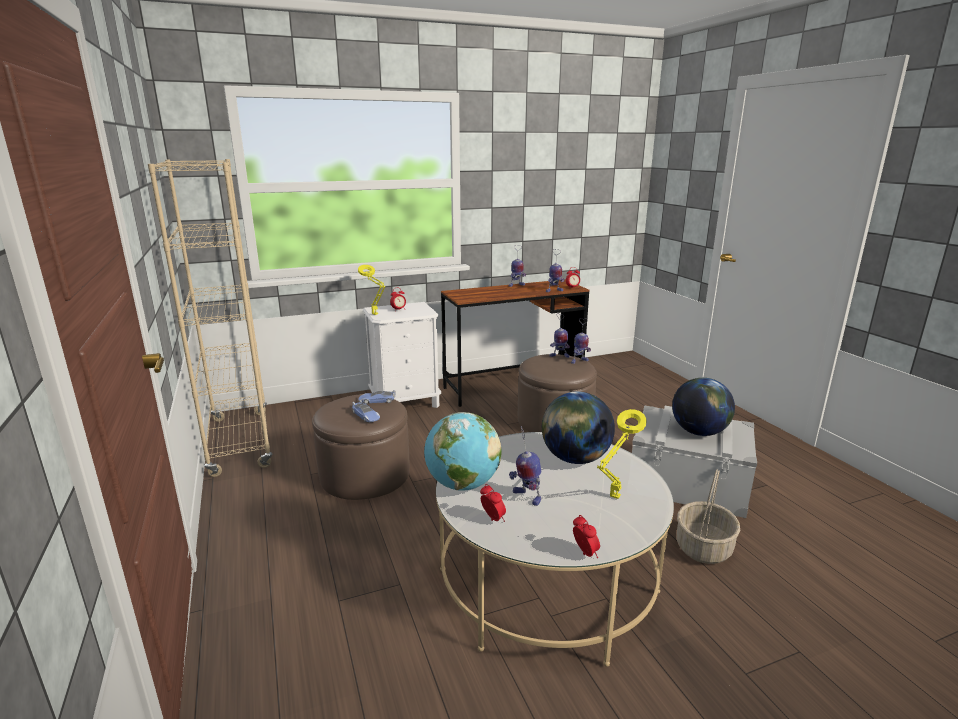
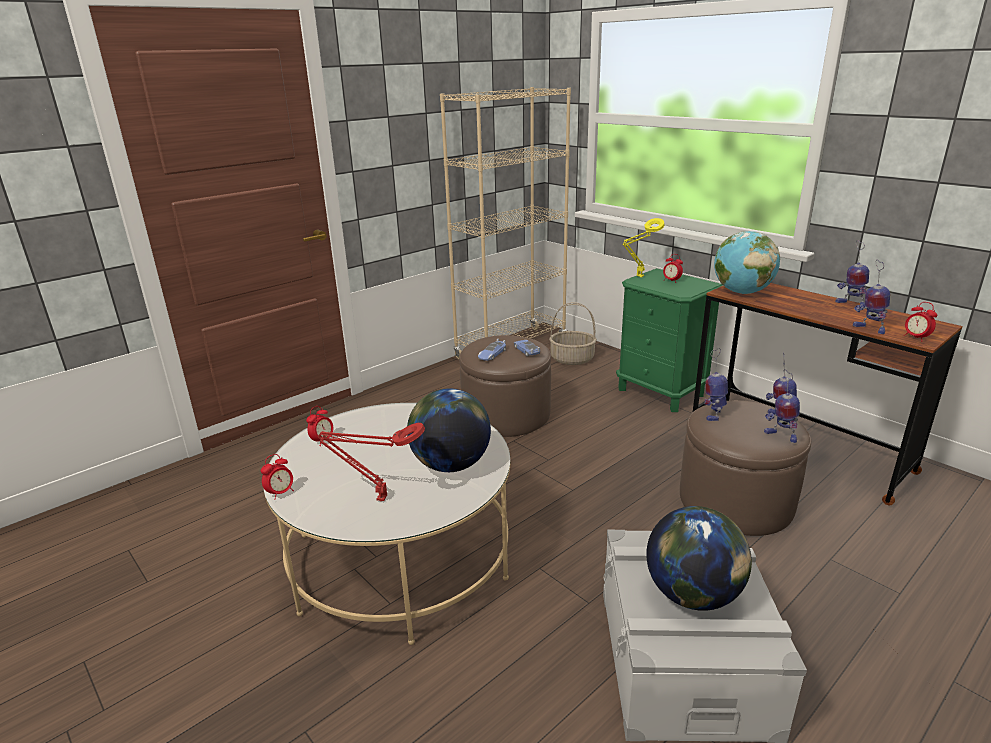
camera: 70 degrees right, 5 degrees up
white nightstand [363,302,441,408] -> green nightstand [616,268,723,412]
globe [424,412,502,490] -> globe moved to [714,231,780,294]
toy robot [509,426,541,506] -> toy robot moved to [704,348,728,421]
yellow table lamp [597,409,646,499] -> red table lamp [318,423,425,501]
basket [677,469,740,564] -> basket moved to [549,302,597,365]

